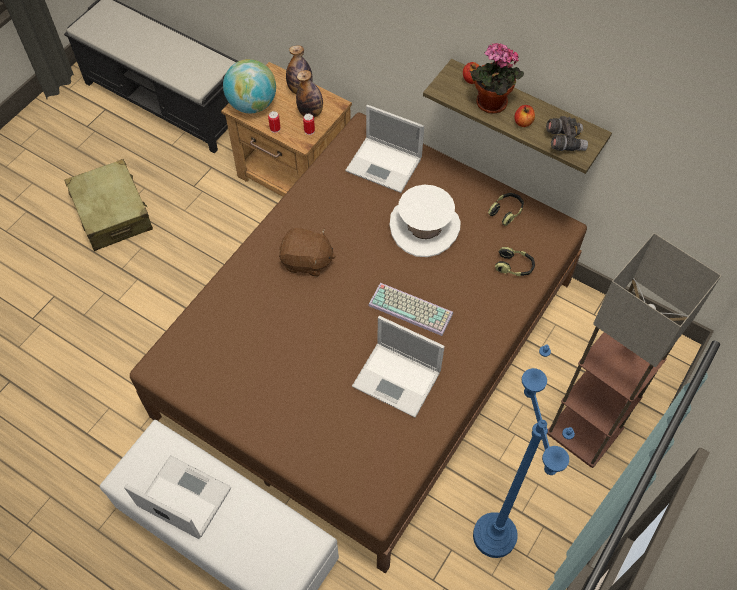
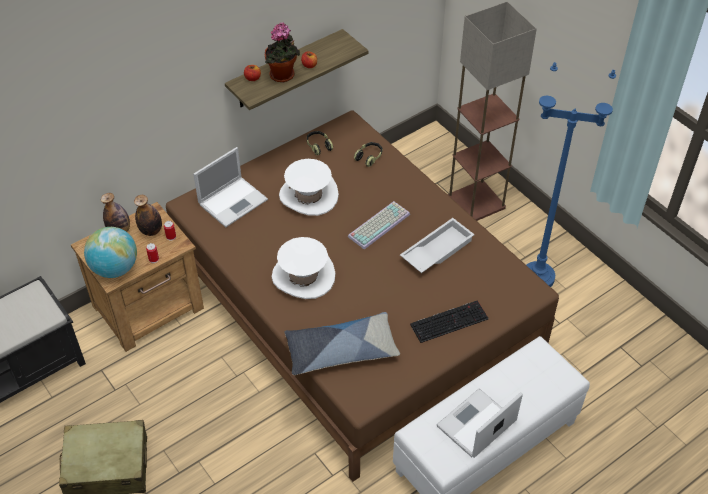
camera: 70 degrees left, 10 degrees down
brown plush toy [279,228,336,277] -> white hat [272,237,335,299]
laptop [352,316,445,418] -> white tray [400,218,475,273]
grey binoculars [546,116,588,151] -> none
none -> pillow [284,312,400,375]
none -> keyboard [410,300,489,343]

